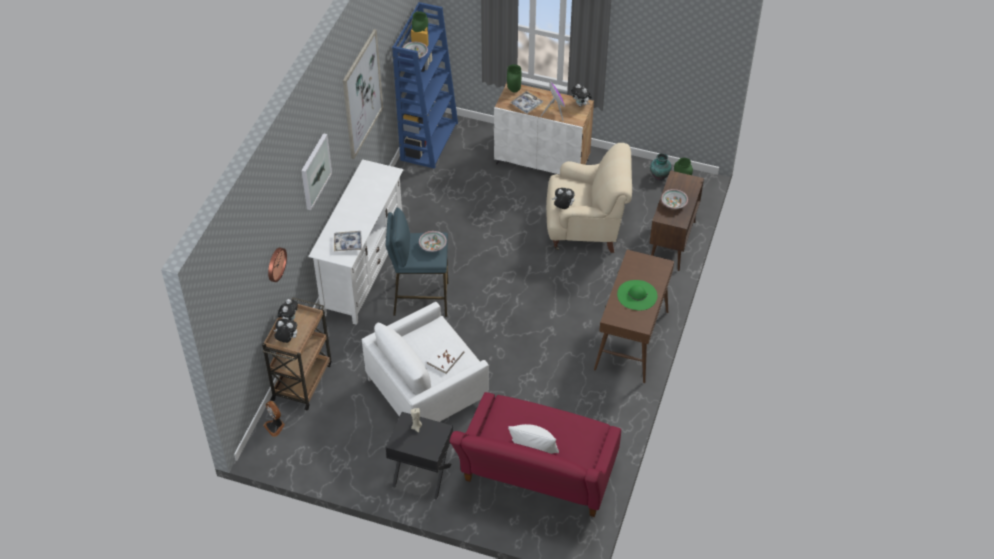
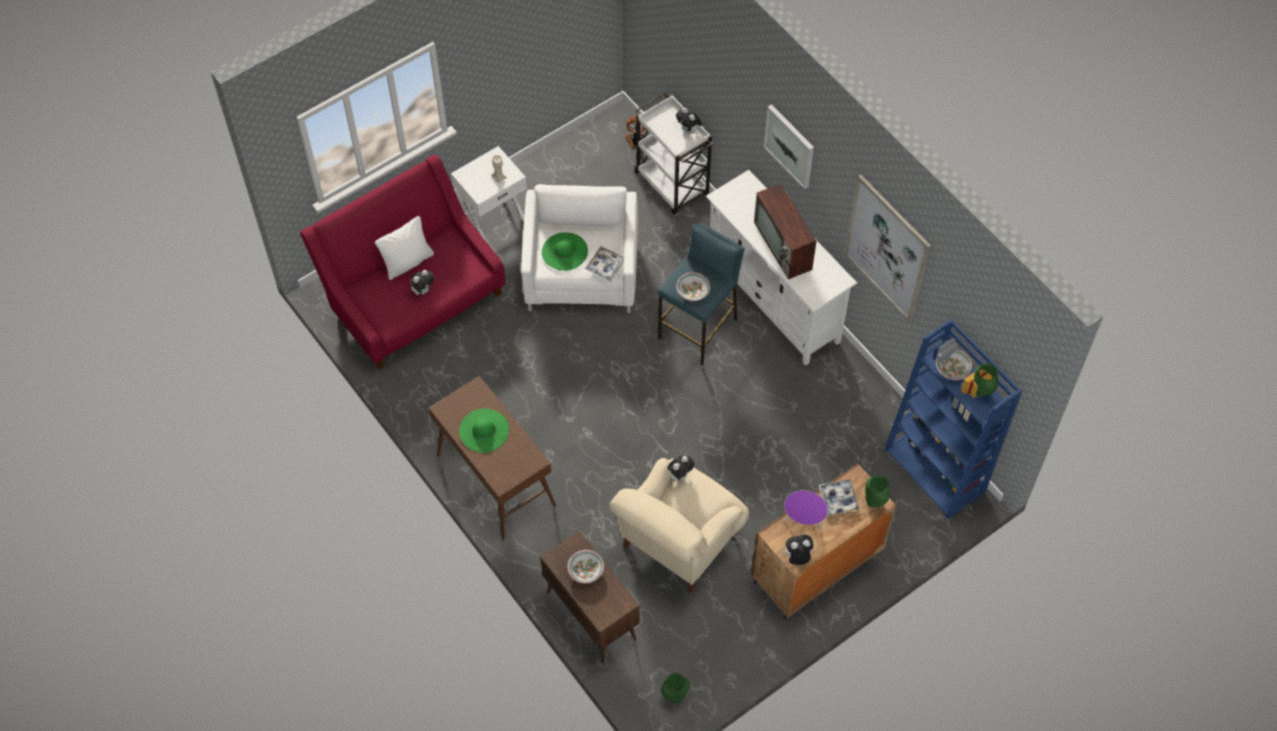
camera: 125 degrees right, 10 degrees up
brown cart [262,297,331,411] -> white cart [633,93,714,214]
wall clock [268,247,287,282] -> none
plush toy [274,319,297,343] -> plush toy moved to [410,270,435,295]
tray [334,231,362,251] -> tray moved to [585,246,624,282]
black side table [386,412,453,500] -> white side table [451,146,527,242]
white book [427,340,465,374] -> green hat [542,232,588,271]
white cabinet [494,83,594,174] -> brown cabinet [751,463,896,619]
vase [650,153,671,181] -> none
none -> television [754,184,816,279]

